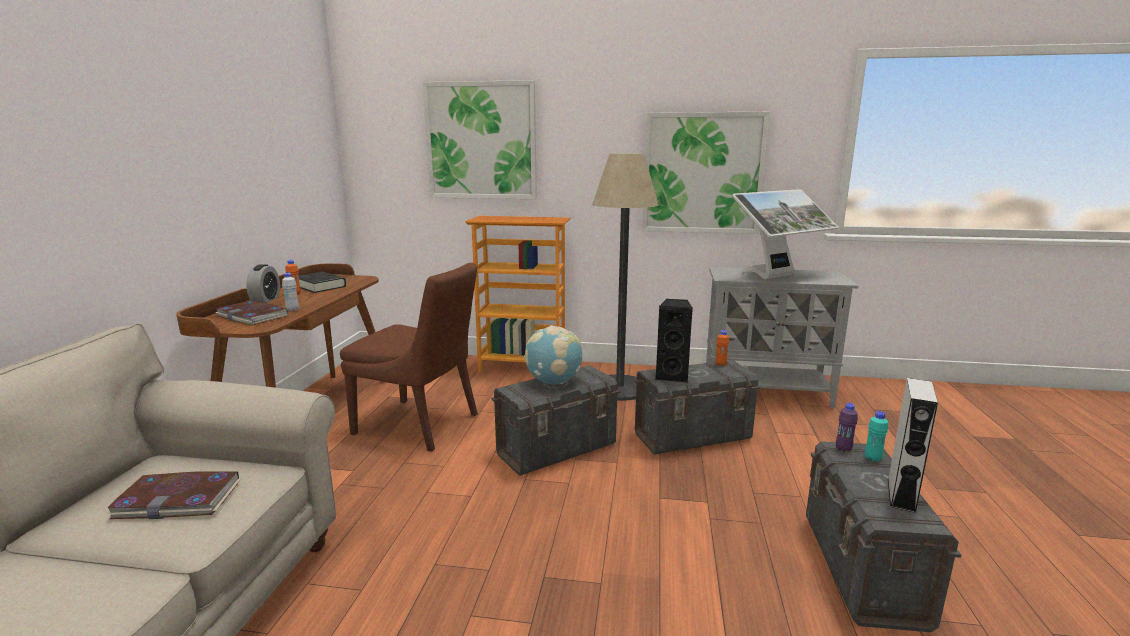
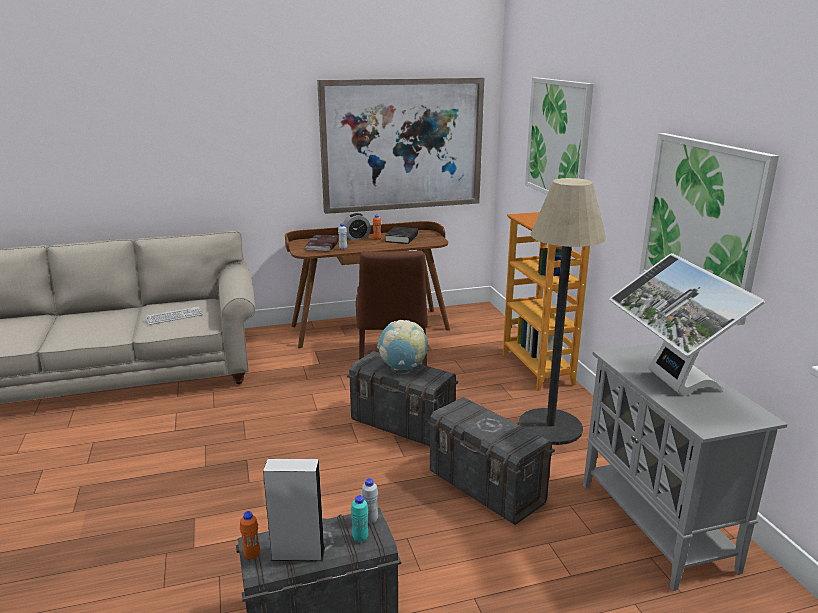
camera: 65 degrees right, 5 degrees up
book [105,471,241,519] -> keyboard [145,306,203,325]
black speaker [655,299,693,382] -> none
orange bottle [715,330,729,366] -> orange bottle moved to [240,511,260,560]
monitor [732,189,839,279] -> monitor turned 45 degrees clockwise [609,253,765,396]
purple bottle [836,403,858,452] -> white bottle [361,478,378,524]
none -> picture [317,77,484,214]

